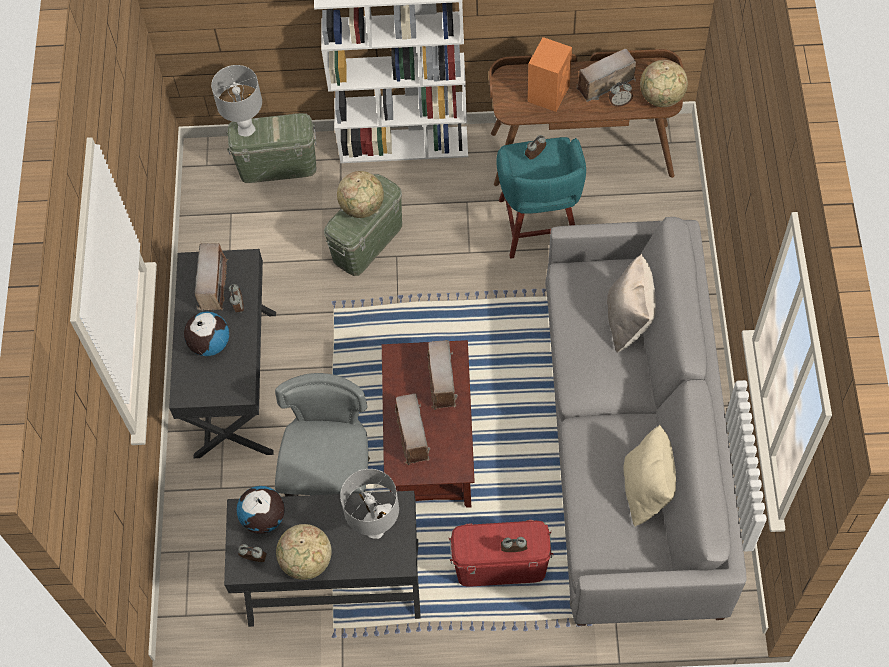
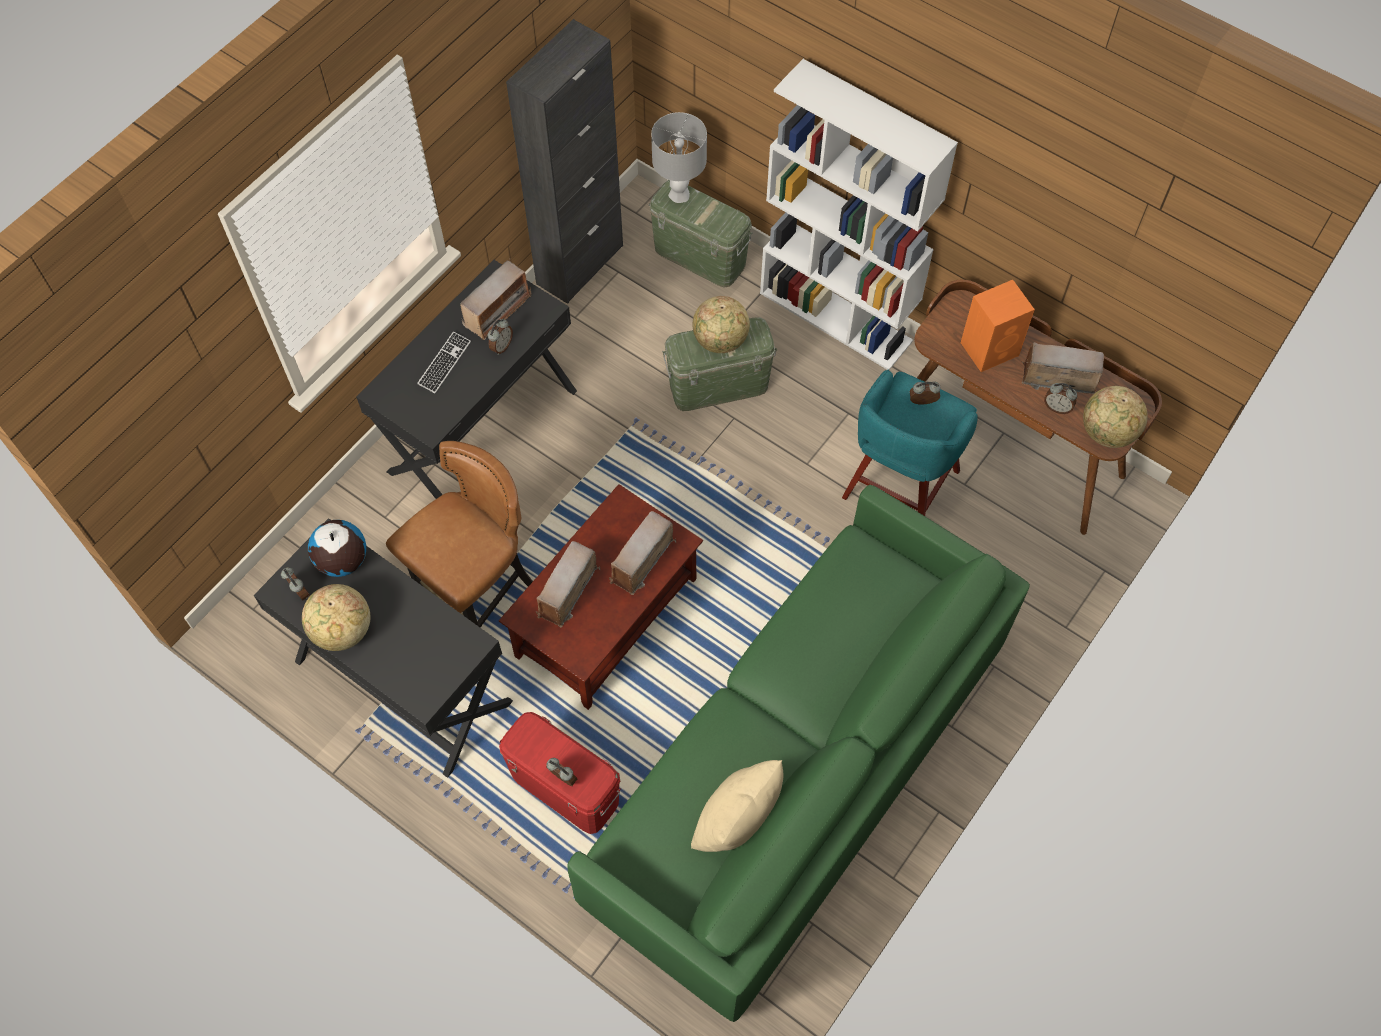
camera: 35 degrees right, 0 degrees up
globe [184,311,229,356] -> keyboard [417,332,471,393]
grey chair [275,373,370,497] -> brown chair [386,441,533,627]
grey table lamp [340,469,399,539] -> none
grey sofa [545,217,746,626] -> green sofa [568,485,1030,1022]
beige pillow [607,254,656,353] -> none
none -> black cabinet [506,19,623,304]

